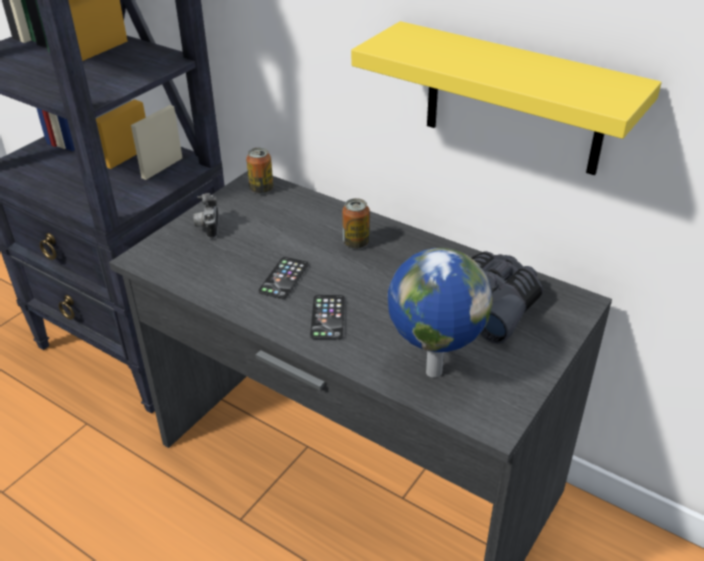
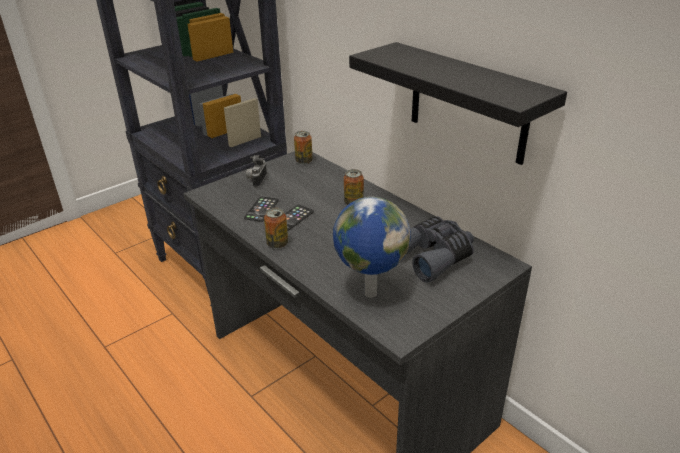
camera: 15 degrees right, 5 degrees down
phone [310,295,345,340] -> phone moved to [244,196,279,222]
yellow shelf [351,21,661,175] -> black shelf [349,42,567,165]
none -> can [264,208,288,249]

